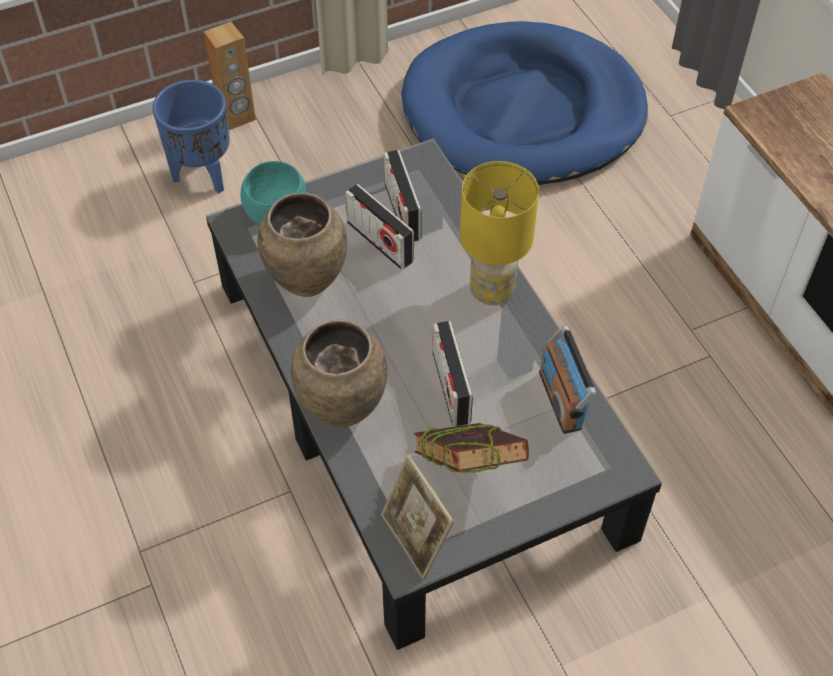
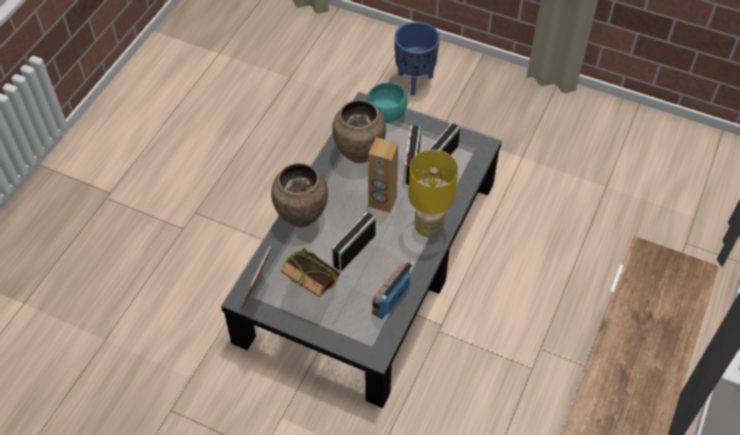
camera: 50 degrees right, 0 degrees up
brown speaker [203,22,256,130] -> brown speaker moved to [368,137,398,213]
blue dog bed [401,21,648,185] -> none

